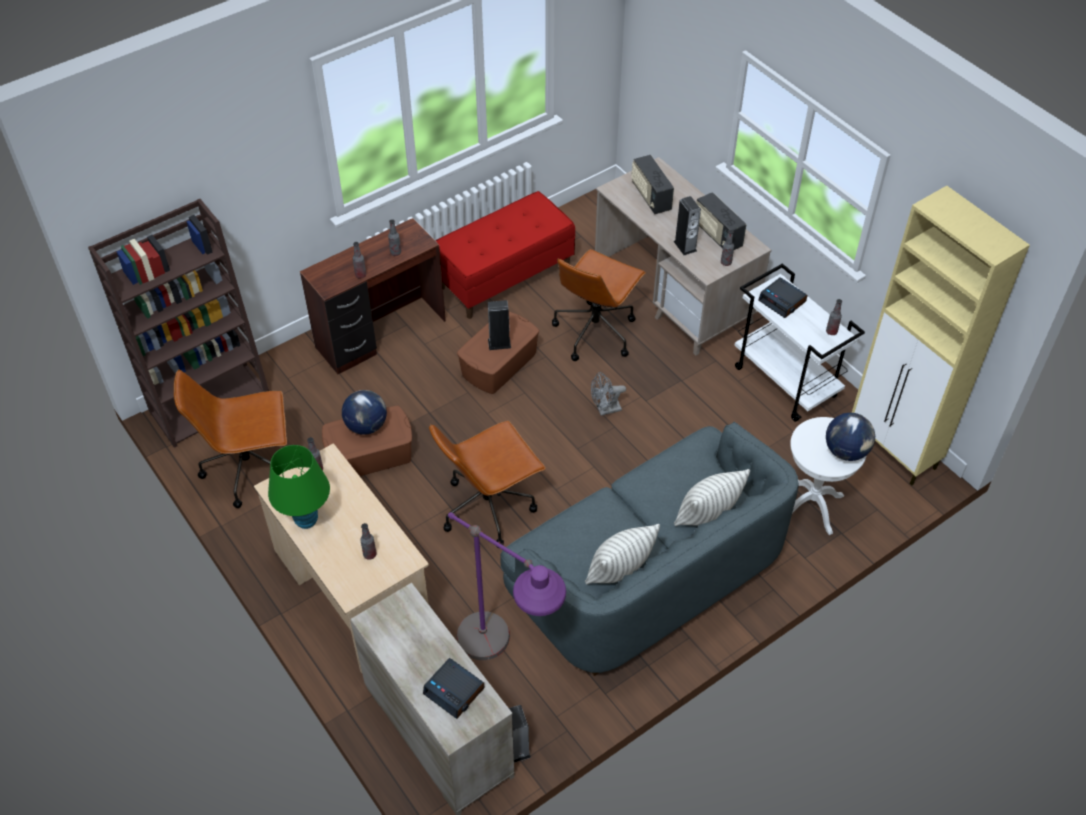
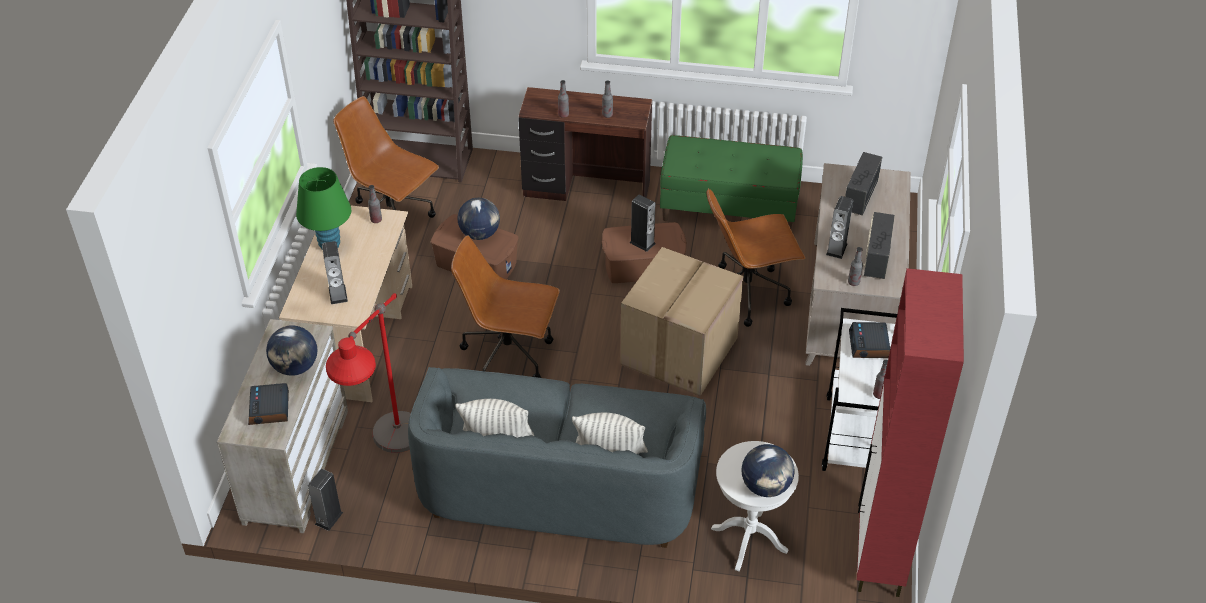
camera: 45 degrees right, 5 degrees down
bottle [360,523,377,560] -> speaker [322,241,348,304]
red bench [435,191,575,319] -> green bench [660,135,803,228]
purple floor lamp [448,512,566,660] -> red floor lamp [326,293,411,453]
grey fan [591,372,626,416] -> cardboard box [620,247,743,396]
beige cabinet [852,186,1030,486] -> red cabinet [857,268,964,597]
none -> globe [266,325,317,376]

